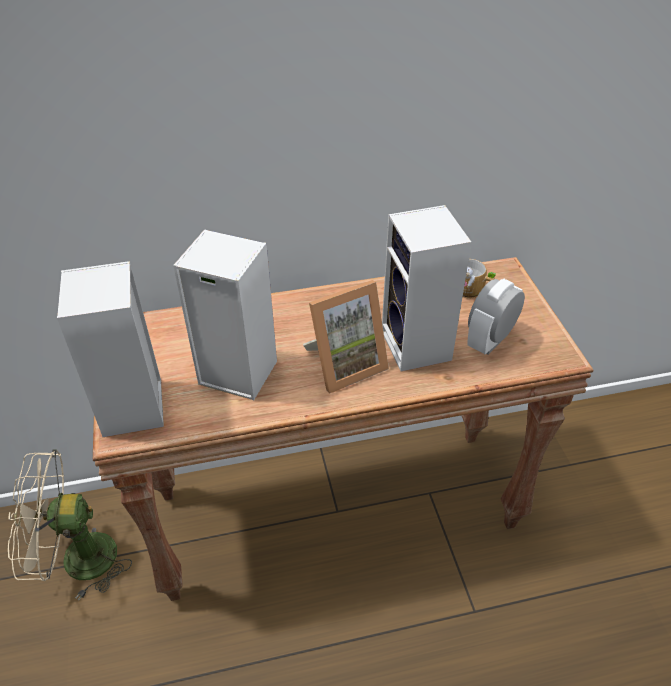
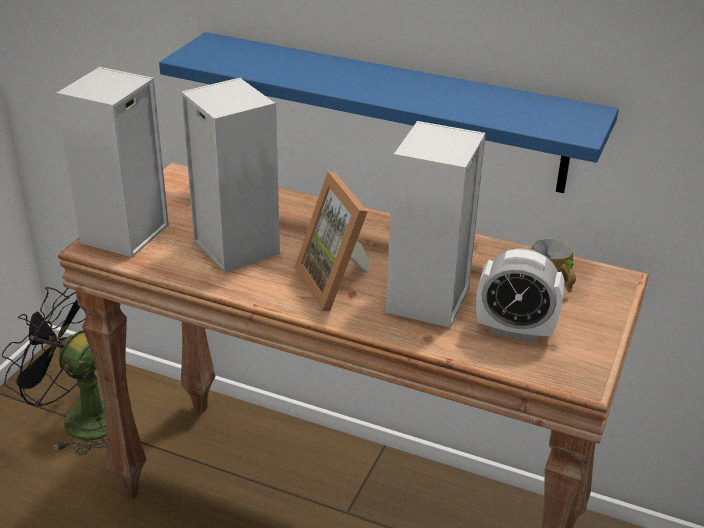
camera: 35 degrees right, 10 degrees down
beige fan [8,450,132,601] -> black fan [2,287,106,456]
picture frame [303,280,389,393] -> picture frame turned 60 degrees clockwise [294,172,369,311]
alarm clock [467,279,525,355] -> alarm clock turned 150 degrees counterclockwise [476,248,565,342]
none -> blue shelf [159,32,619,193]

